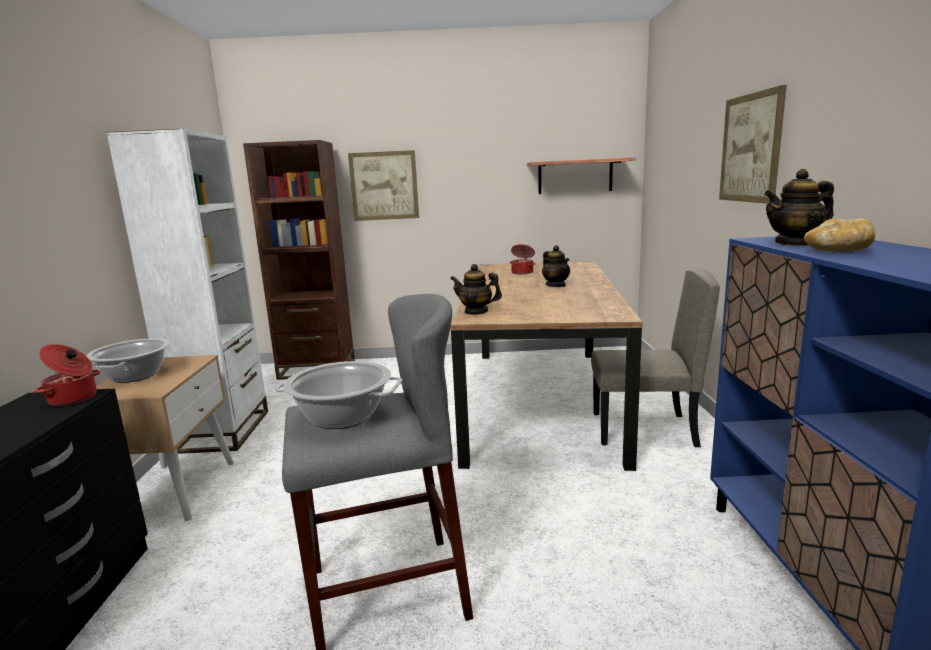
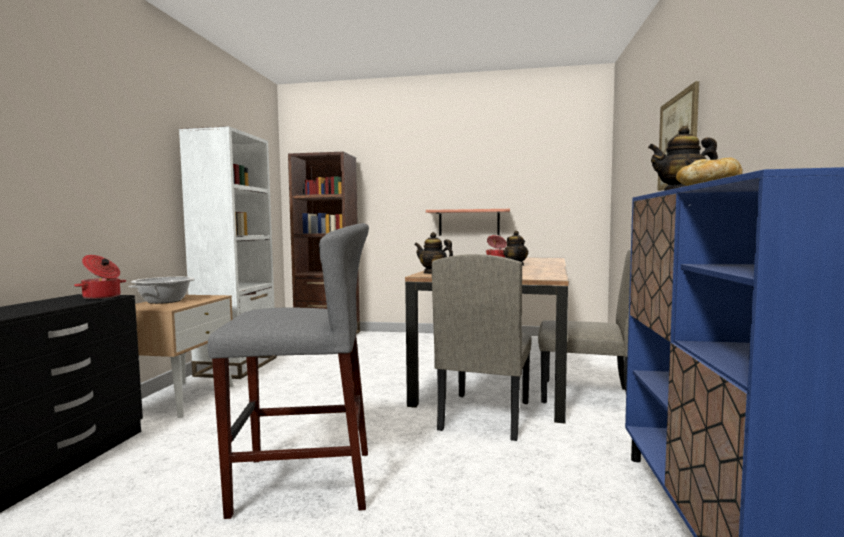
camera: 10 degrees right, 10 degrees down
cooking pot [275,361,402,429] -> none
picture [348,150,419,221] -> none
shelf [527,157,635,194] -> shelf moved to [426,209,510,236]
none -> beige chair [432,254,532,441]

